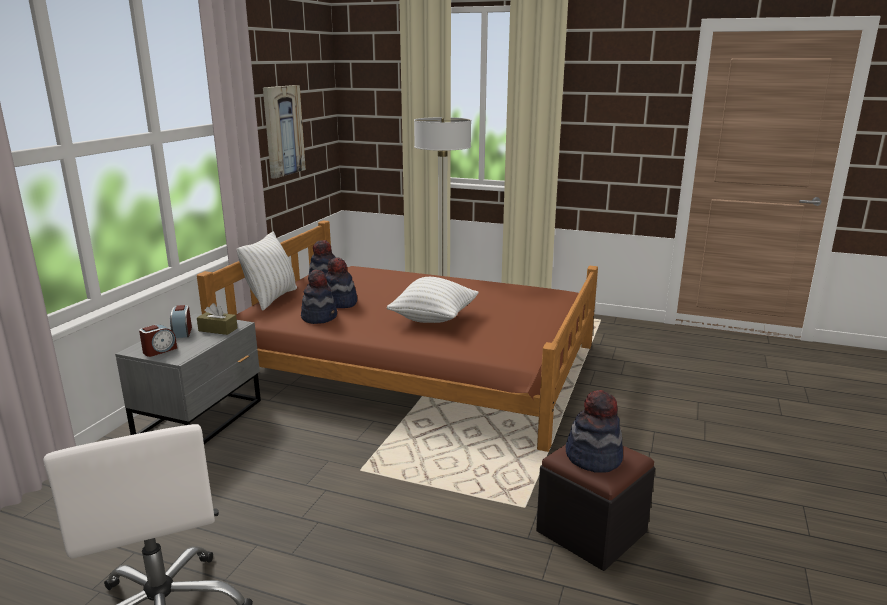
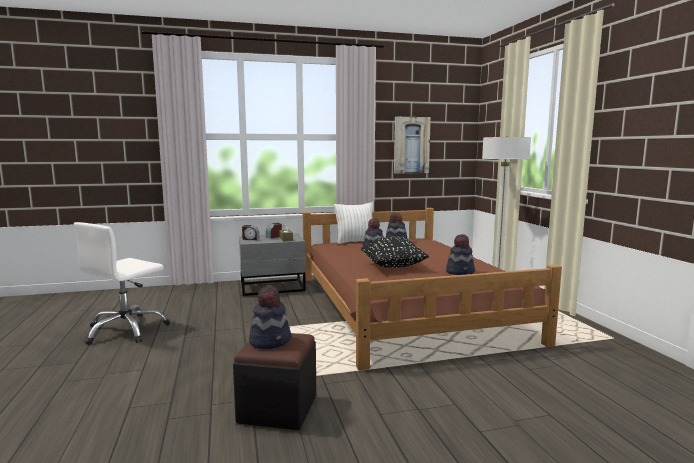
camera: 55 degrees right, 10 degrees down
hat [301,269,337,324] -> hat moved to [446,234,475,275]
white pillow [387,277,479,323] -> black pillow [361,236,429,268]

